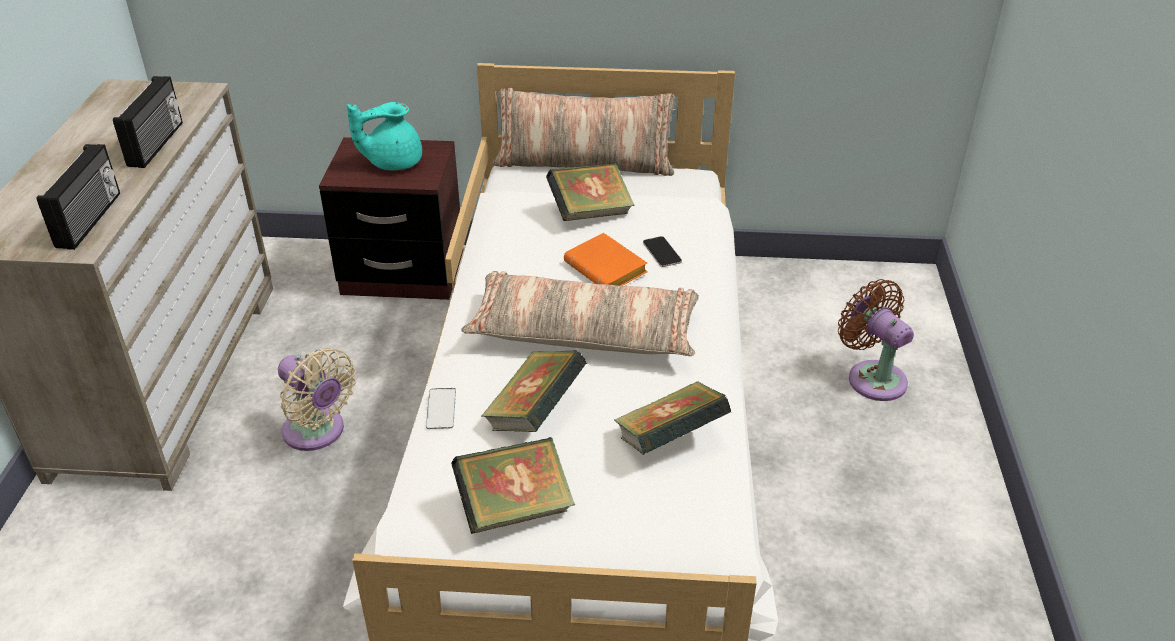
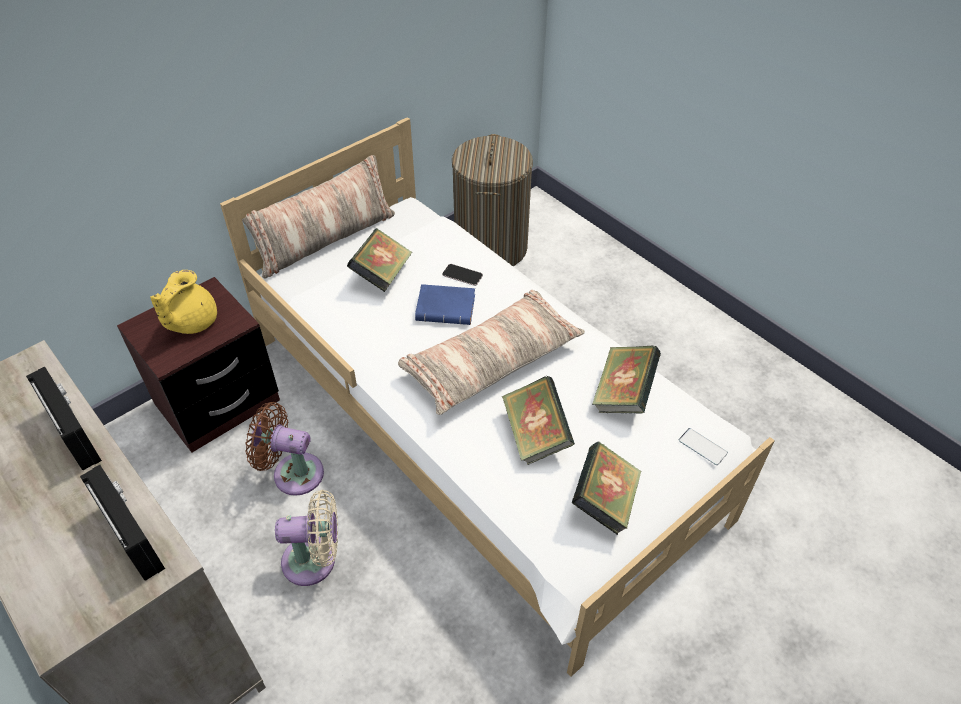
camera: 45 degrees left, 10 degrees up
turquoise teapot [347,102,422,170] -> yellow teapot [150,270,217,334]
phone [426,388,456,429] -> phone moved to [679,428,728,465]
orange book [564,233,648,286] -> blue book [415,284,475,325]
brown fan [838,279,914,401] -> brown fan moved to [246,402,324,496]
none -> laundry basket [452,134,533,266]

